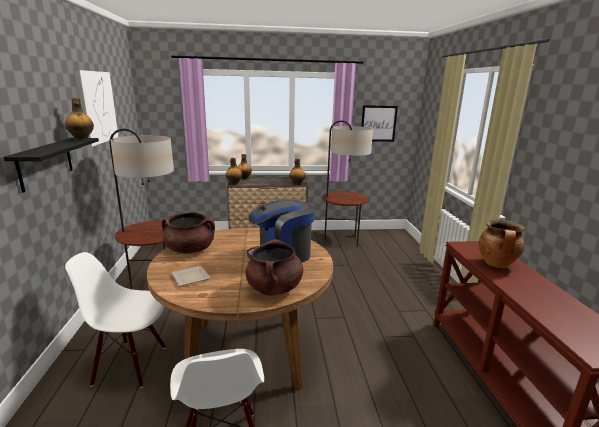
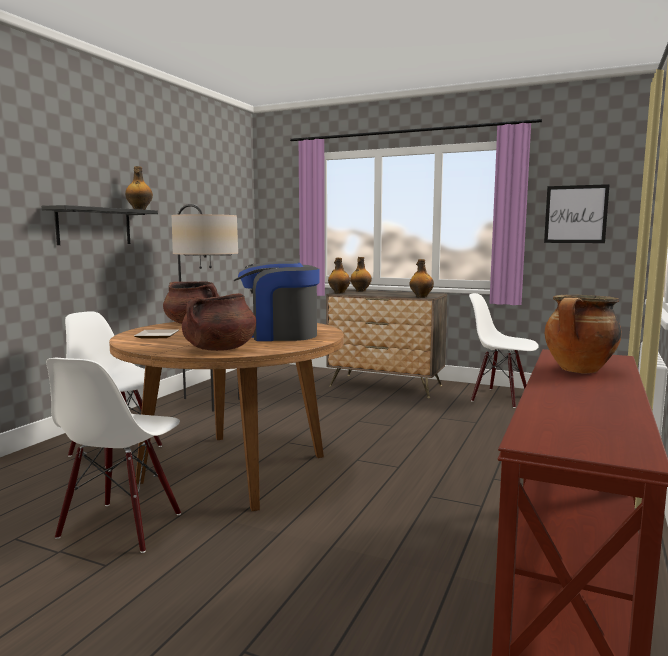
camera: 30 degrees right, 10 degrees down
picture [75,70,119,147] -> none
floor lamp [322,120,373,247] -> white chair [469,293,539,408]

